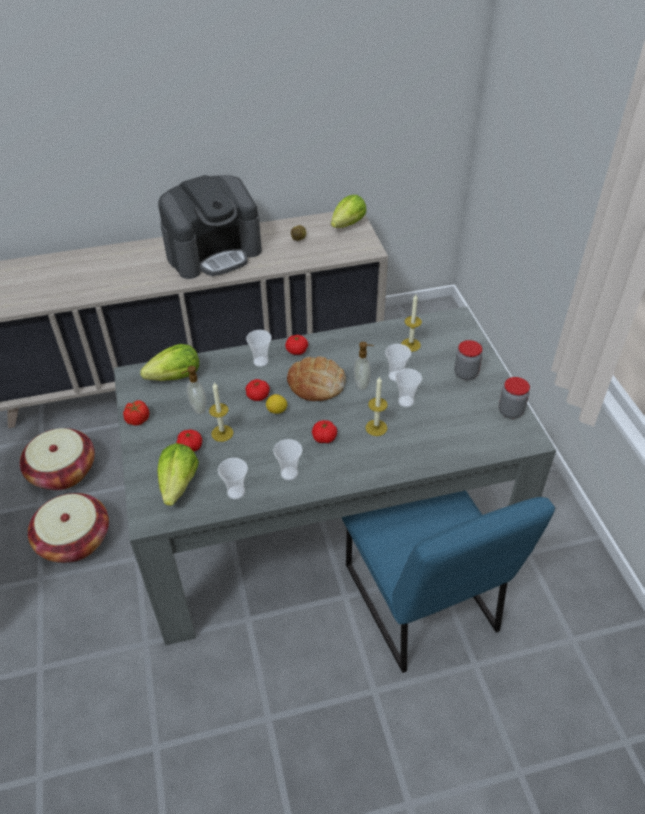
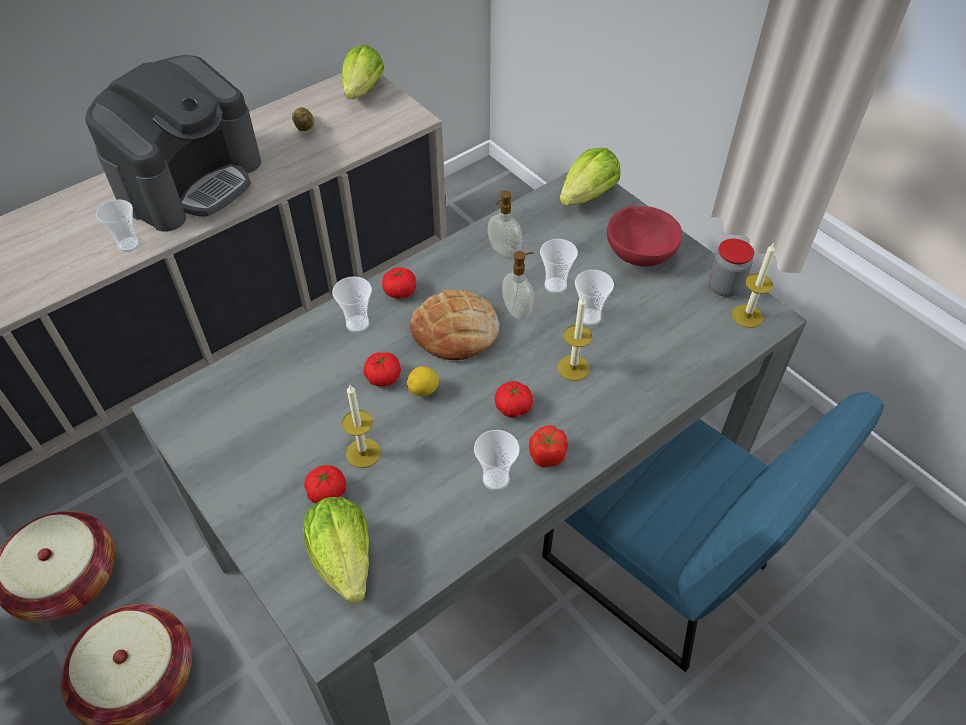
camera: 25 degrees left, 5 degrees up
tomato [123,400,149,426] -> tomato moved to [529,425,568,467]
lettuce [140,344,199,381] -> lettuce moved to [560,148,620,206]
soap dispenser [181,366,207,414] -> soap dispenser moved to [487,191,523,258]
cup [218,458,248,500] -> cup moved to [96,199,140,252]
candle [401,294,422,352] -> candle moved to [732,243,775,328]
jar [454,340,482,380] -> red bowl [607,206,682,266]

